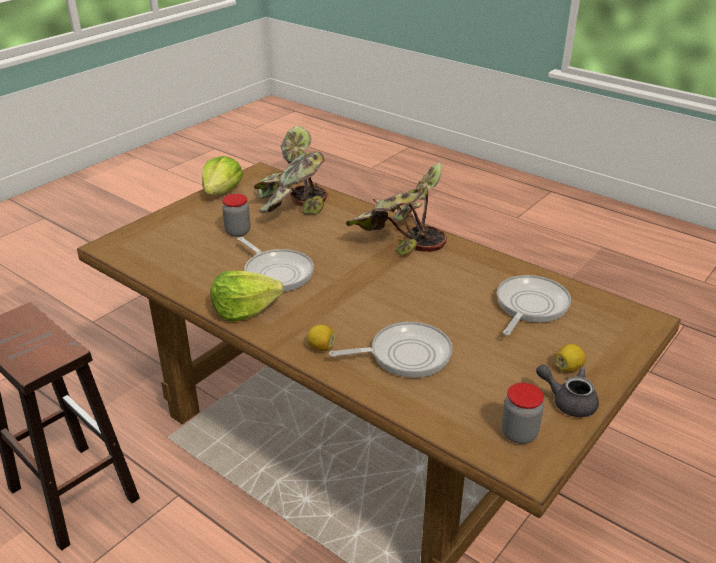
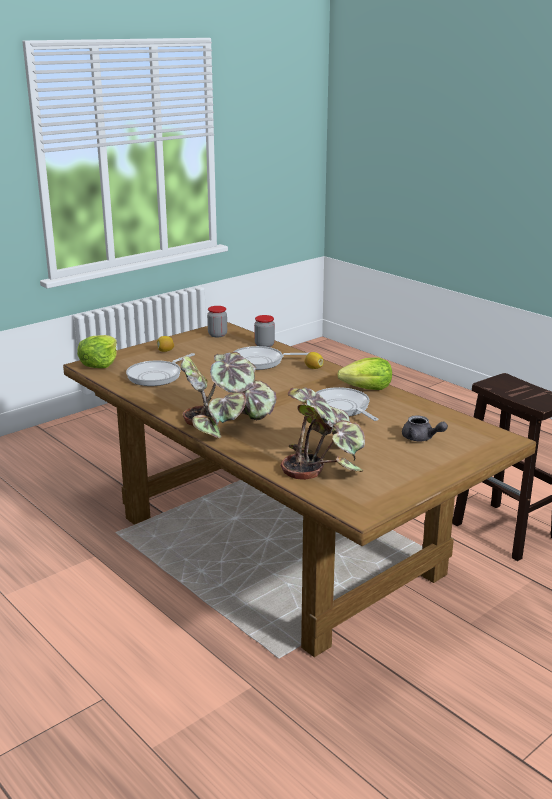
camera: 170 degrees left, 10 degrees down
lettuce [202,156,243,195] -> lettuce moved to [77,335,117,368]
jar [222,194,251,237] -> jar moved to [254,315,275,347]
grey teapot [536,364,599,417] -> grey teapot moved to [402,415,448,441]

